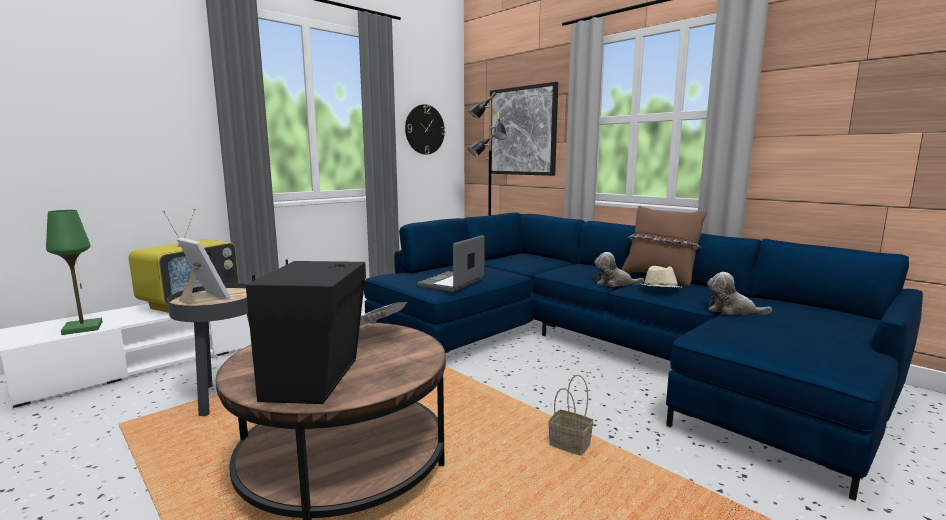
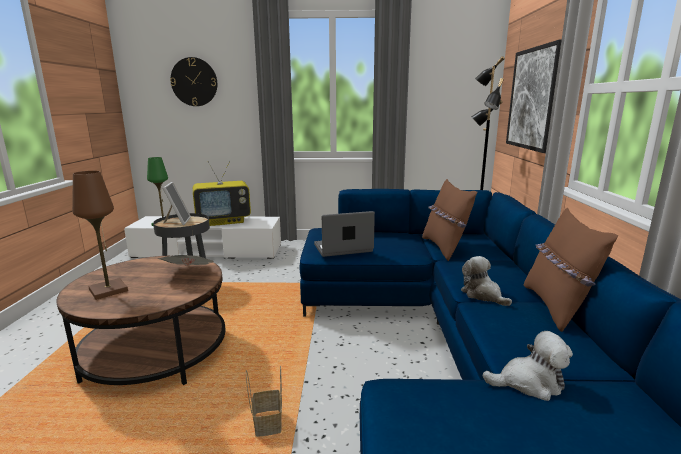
camera: 45 degrees right, 5 degrees up
black speaker [246,259,366,404] -> brown table lamp [72,171,128,300]
wall clock [405,104,445,154] -> wall clock moved to [170,57,217,106]
beige hat [640,266,682,288] -> none
plush toy [707,272,772,315] -> plush toy turned 105 degrees clockwise [483,331,573,401]
none -> brown pillow [422,179,477,261]

